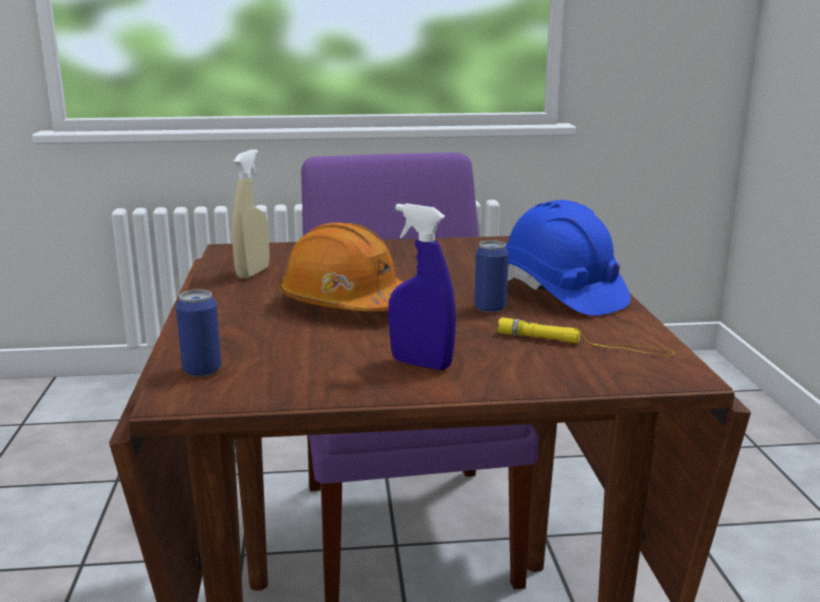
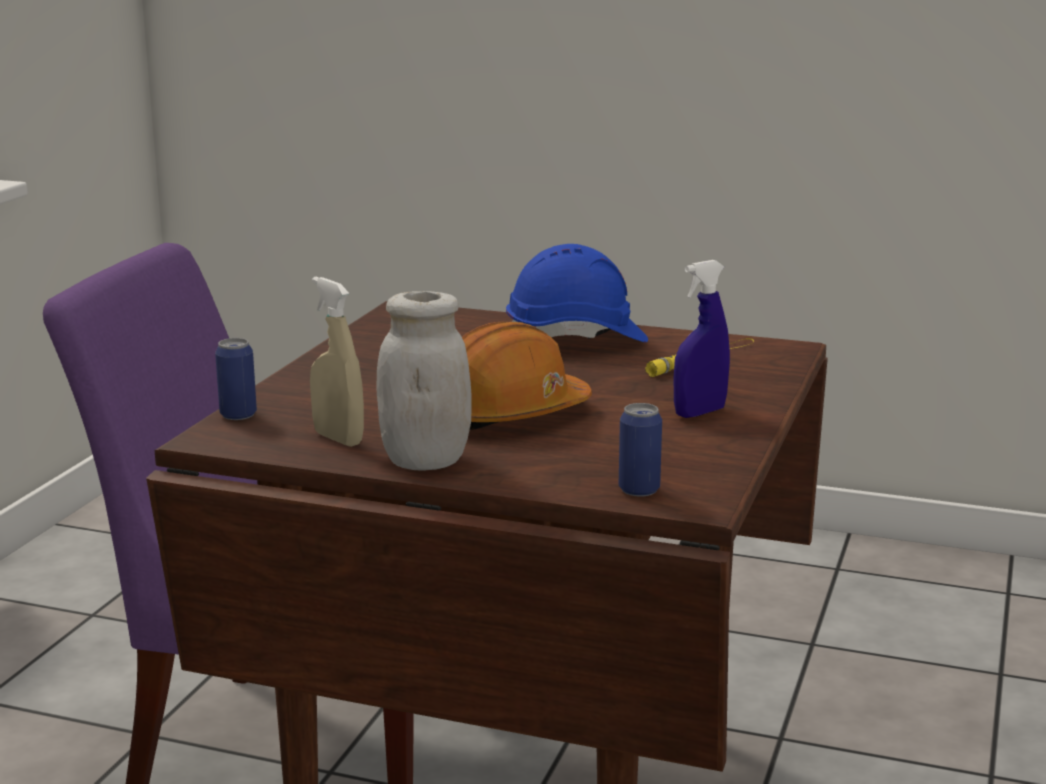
camera: 65 degrees left, 0 degrees up
can [474,240,509,313] -> can moved to [215,338,257,420]
none -> white jar [376,291,472,470]

